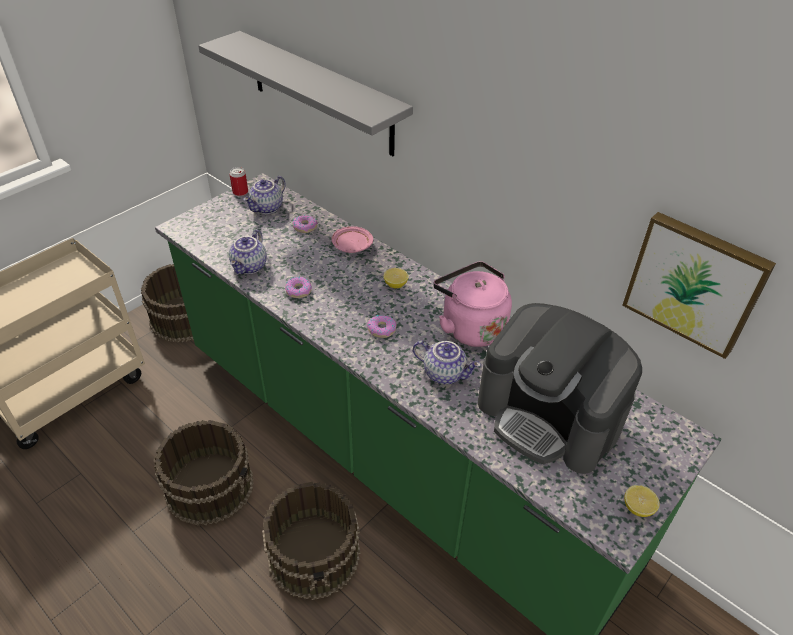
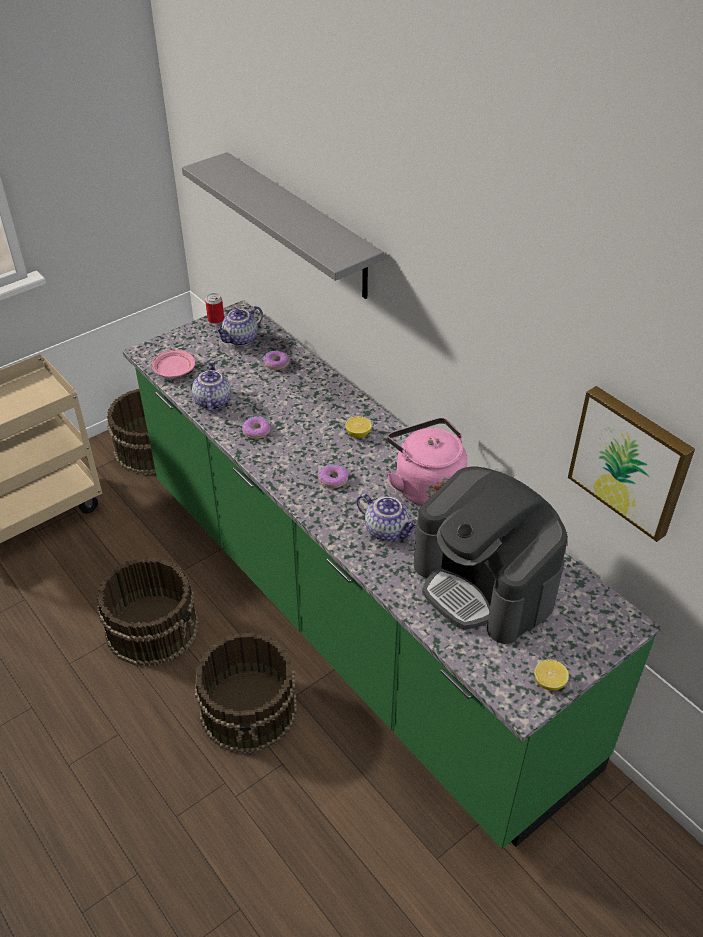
camera: 10 degrees right, 0 degrees up
teapot [229,229,267,275] -> teapot turned 150 degrees clockwise [192,361,231,412]
pink plate [331,226,373,253] -> pink plate moved to [152,350,195,378]

